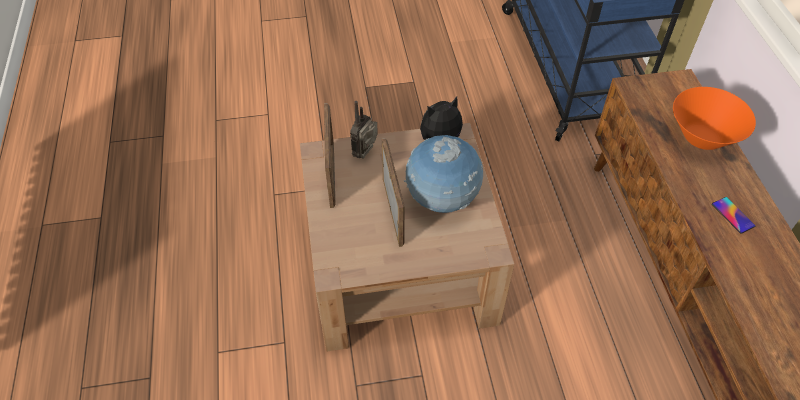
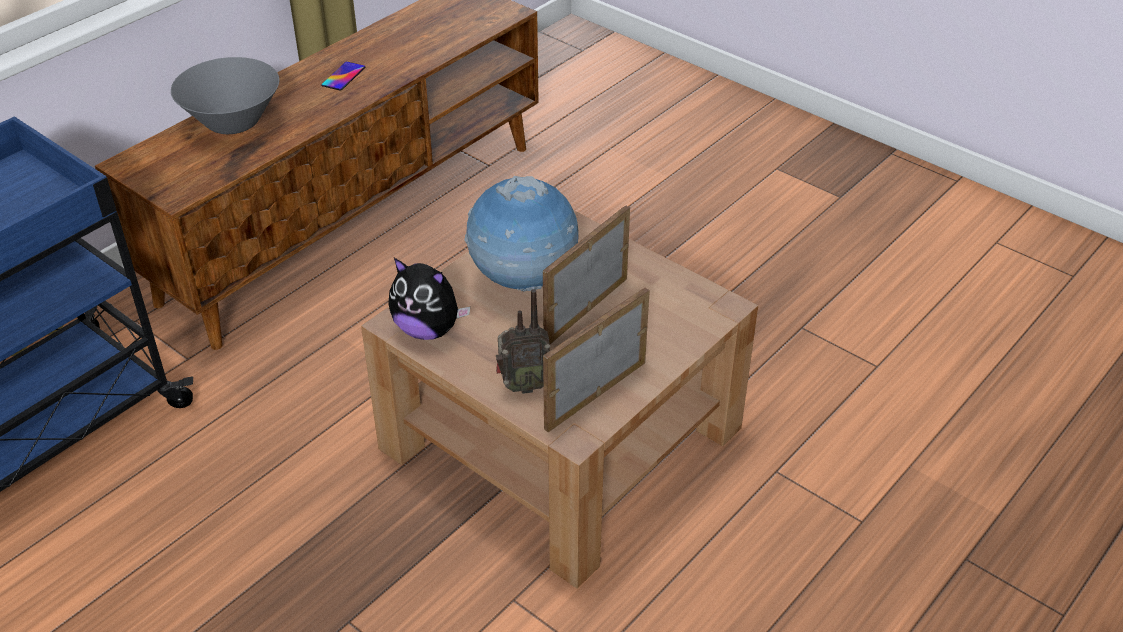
camera: 130 degrees left, 10 degrees down
orange bowl [673,87,756,150] -> grey bowl [171,57,279,134]

